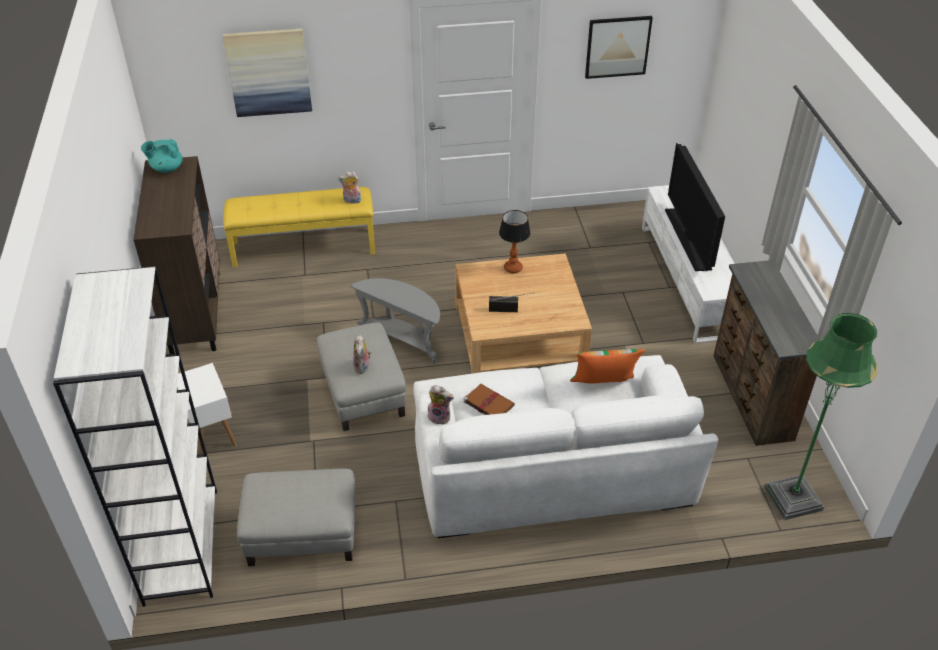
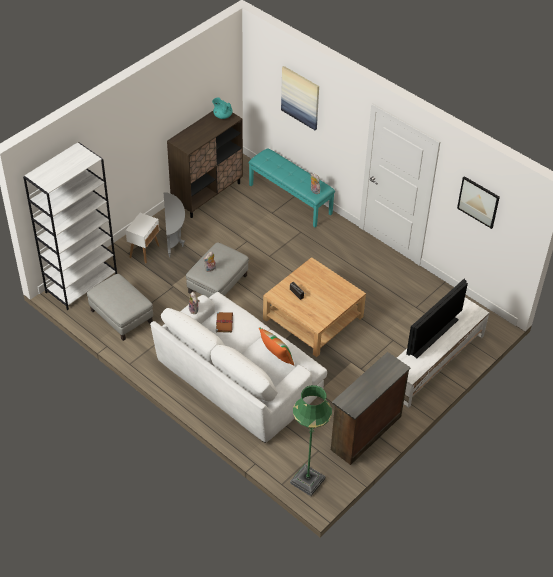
camera: 50 degrees right, 5 degrees up
yellow bench [223,187,375,268] -> turquoise bench [249,149,335,227]
grey side table [350,278,440,364] -> grey side table moved to [164,192,185,257]
table lamp [499,210,530,273] -> none

